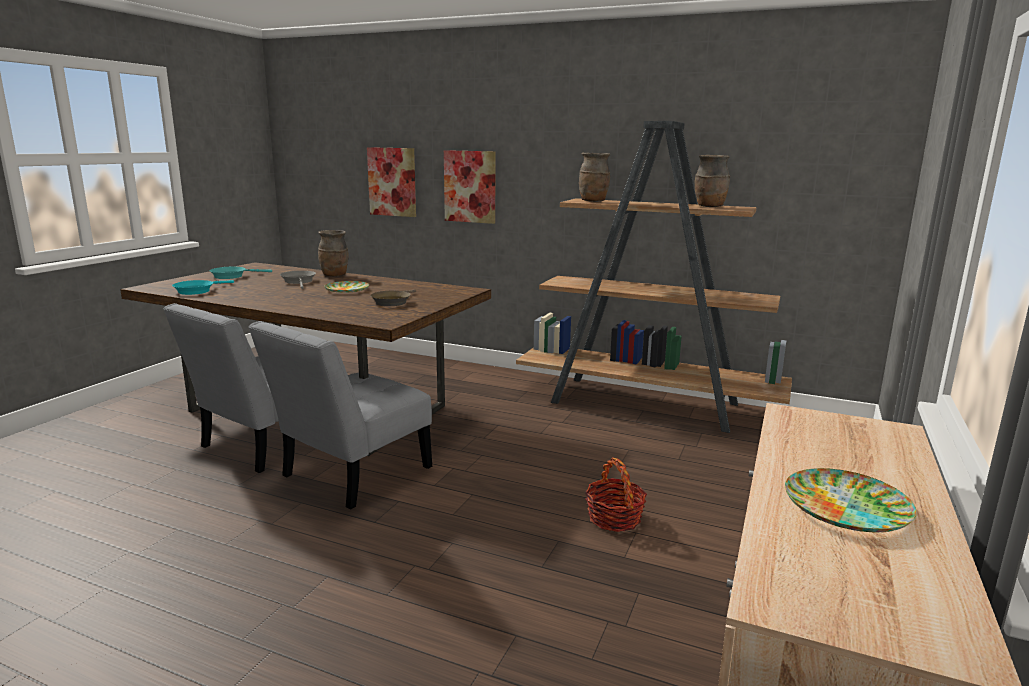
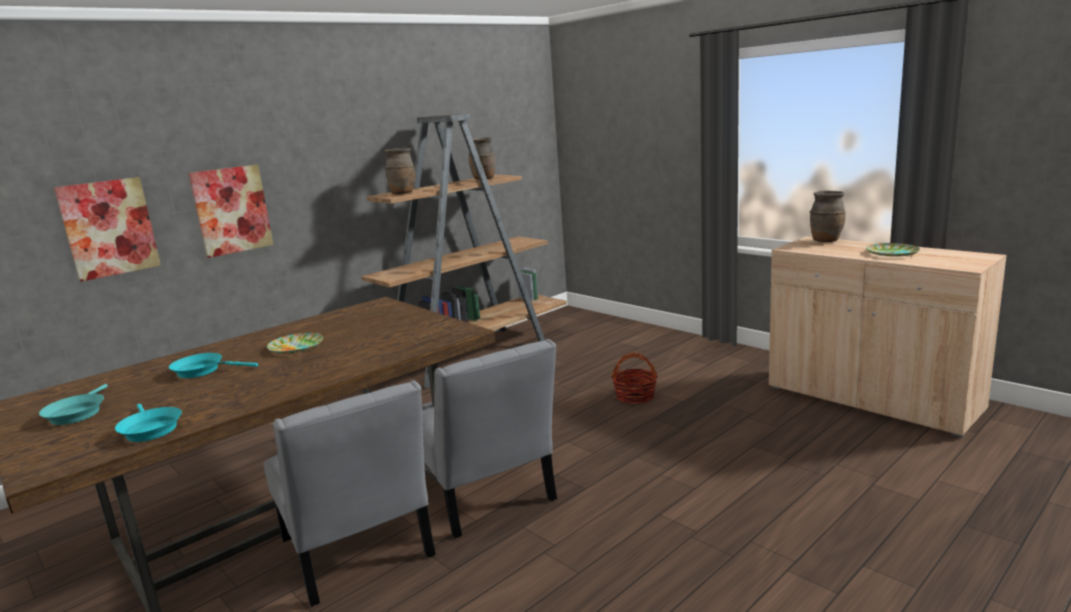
camera: 65 degrees left, 0 degrees up
grey frying pan [280,271,316,289] -> turquoise frying pan [169,353,258,378]
brown vase [318,230,349,276] -> brown vase moved to [810,191,846,242]
brown frying pan [370,289,416,306] -> none

